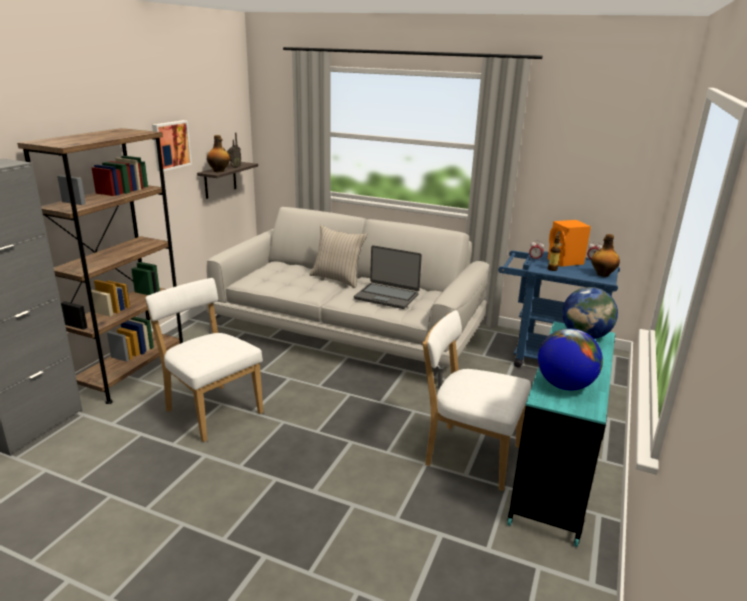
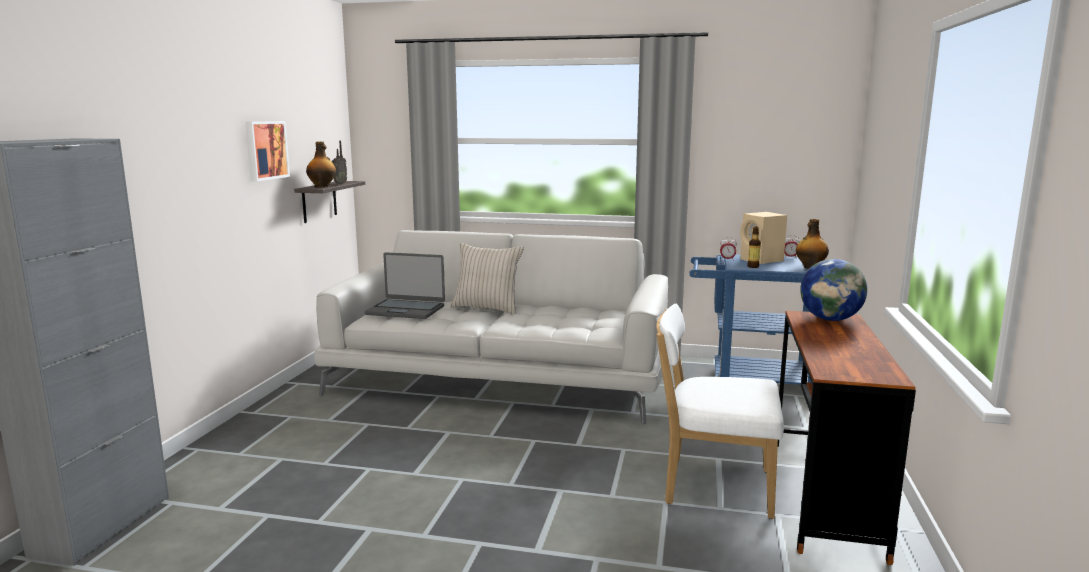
camera: 10 degrees left, 10 degrees down
brown bookcase [17,128,183,404] -> none
white chair [145,278,263,442] -> none
laptop [354,245,422,309] -> laptop moved to [364,252,445,319]
turquoise desk [507,321,615,547] -> brown desk [778,311,916,565]
globe [538,328,603,390] -> none
orange speaker [548,220,591,267] -> beige speaker [740,212,787,264]

